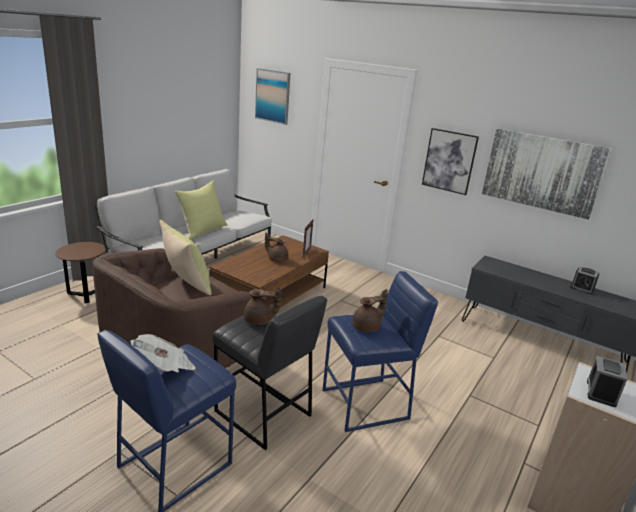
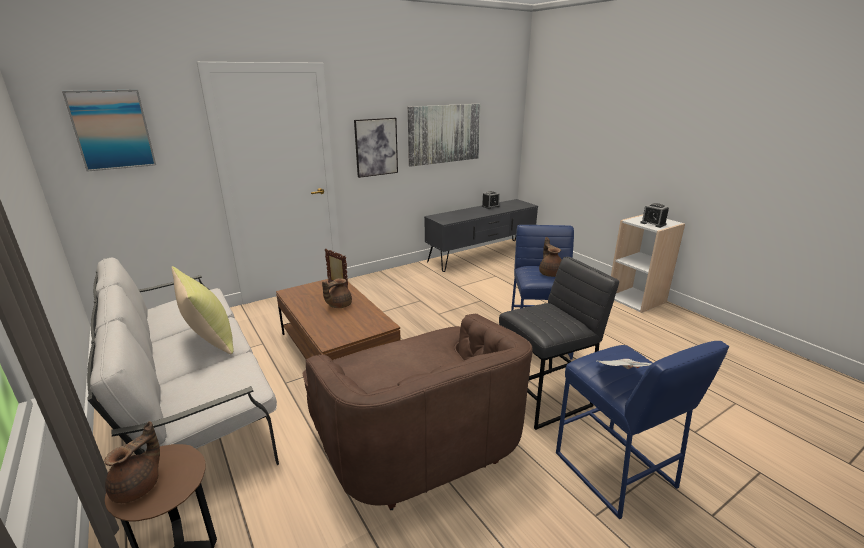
camera: 65 degrees left, 0 degrees up
yellow pillow [159,220,212,295] -> none
brown teapot [244,287,282,325] -> brown teapot moved to [105,421,160,503]

